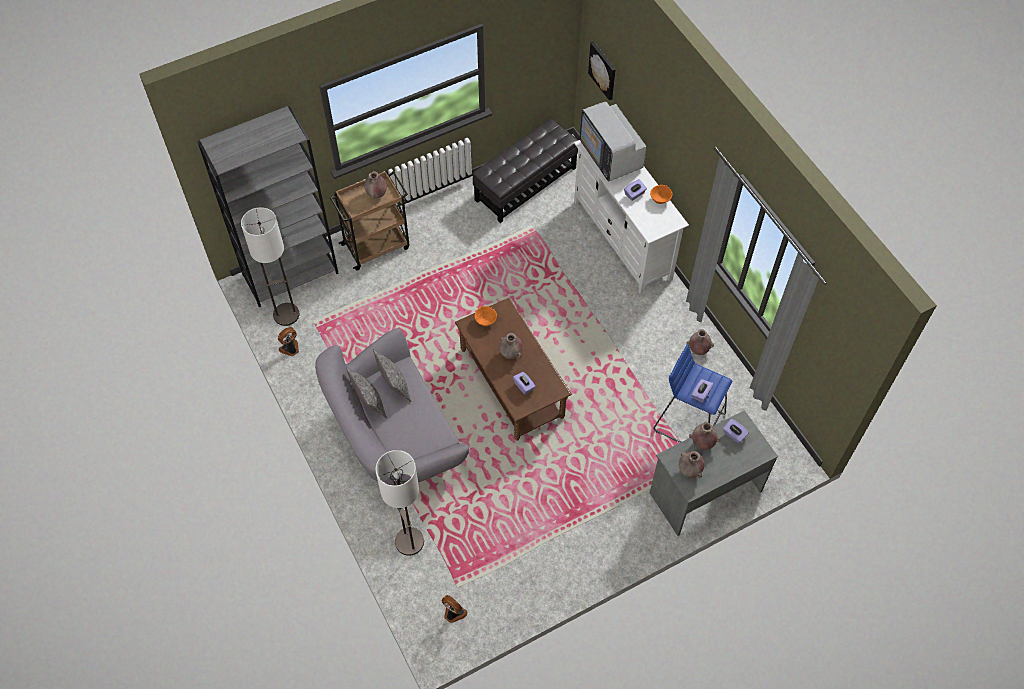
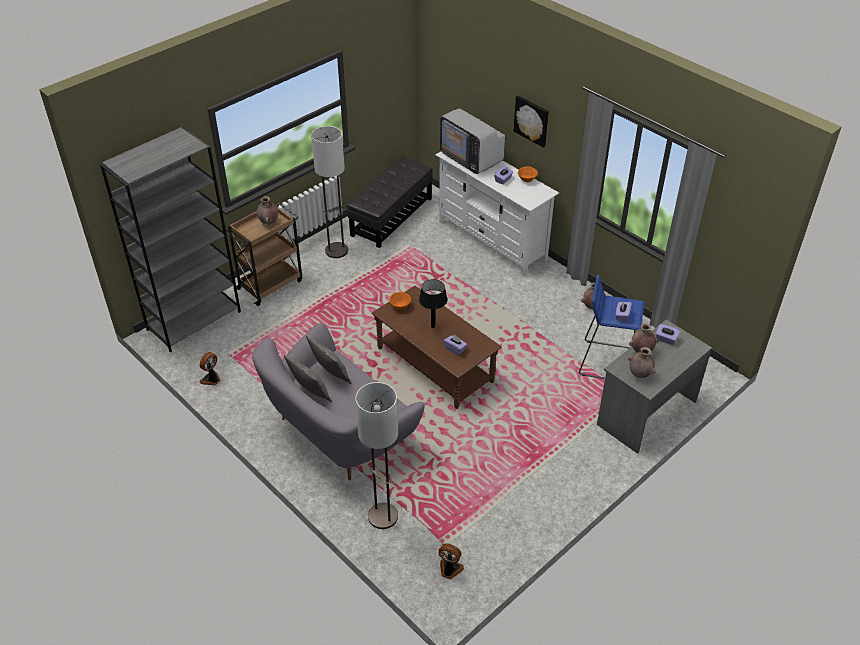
camera: 15 degrees left, 15 degrees down
floor lamp [241,207,300,326] -> floor lamp moved to [311,126,348,258]
brown vase [499,333,523,359] -> black table lamp [419,279,448,328]
picture [588,42,616,100] -> picture moved to [514,96,549,147]

